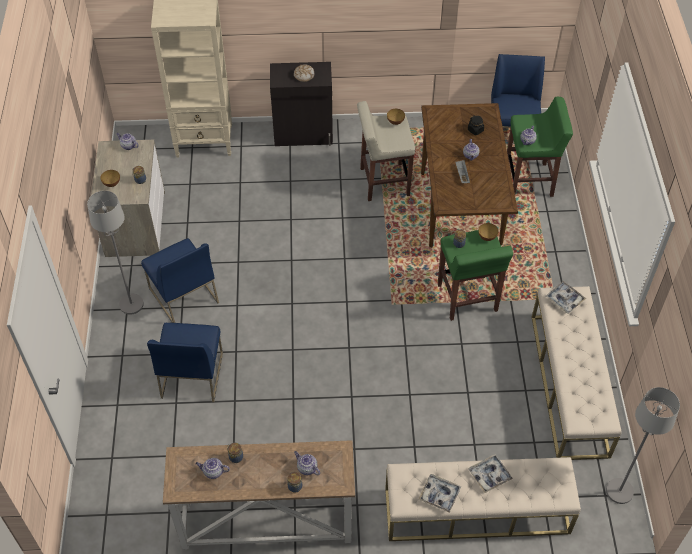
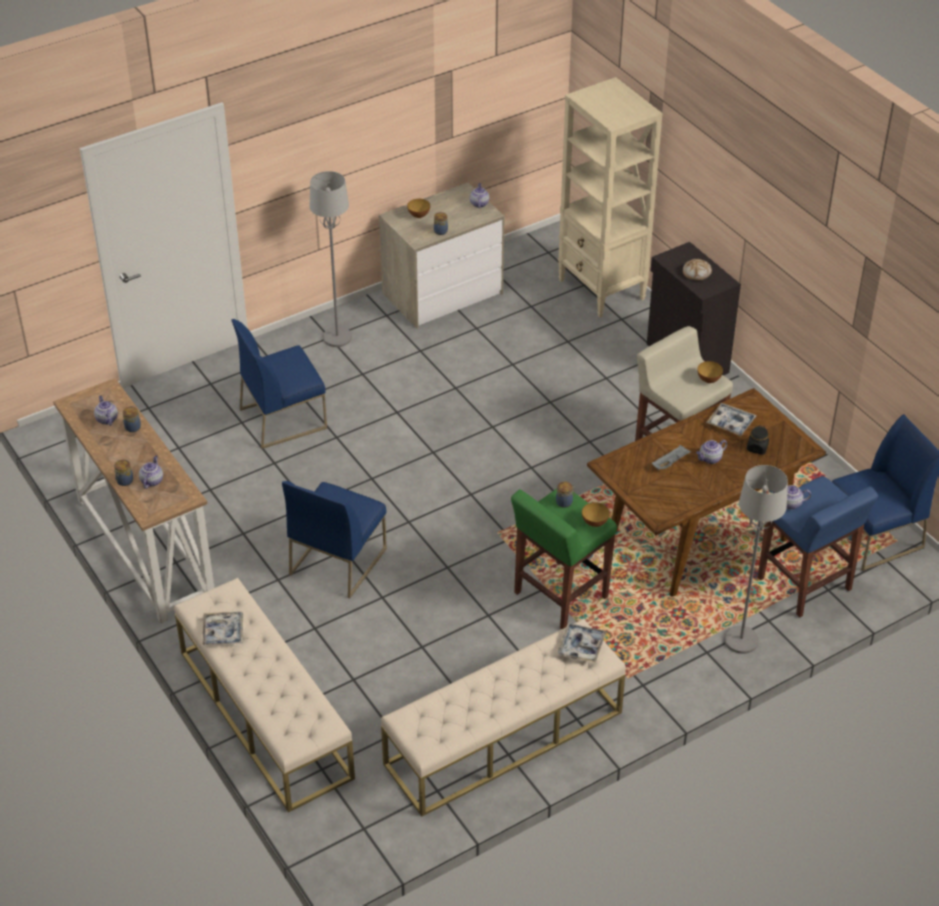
camera: 60 degrees right, 10 degrees down
blue chair [141,238,219,323] -> blue chair moved to [282,481,387,598]
tray [469,454,513,493] -> tray moved to [706,403,756,436]
green stool [507,97,573,197] -> blue stool [758,476,878,617]
grey floor lamp [606,387,680,504] -> grey floor lamp moved to [724,465,788,654]

